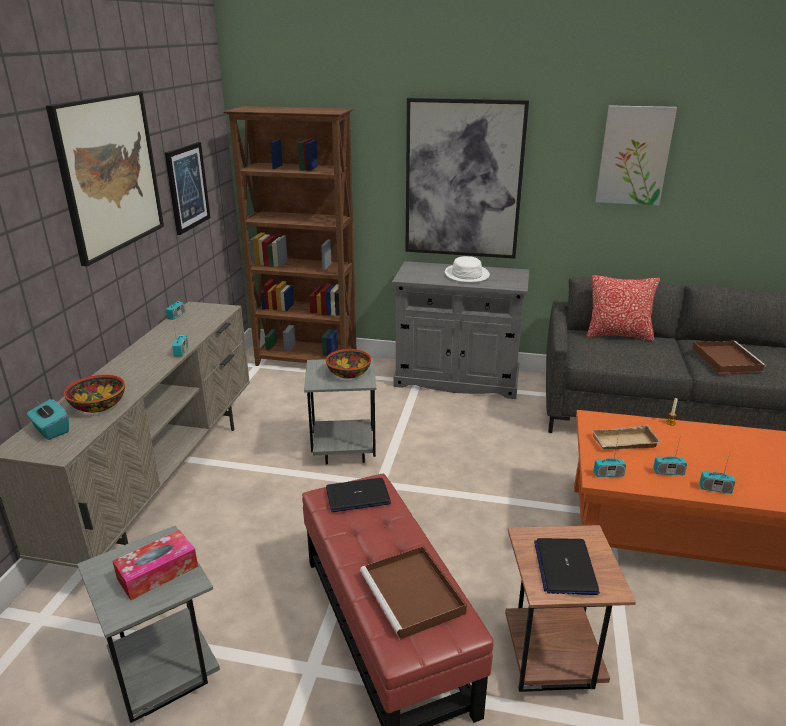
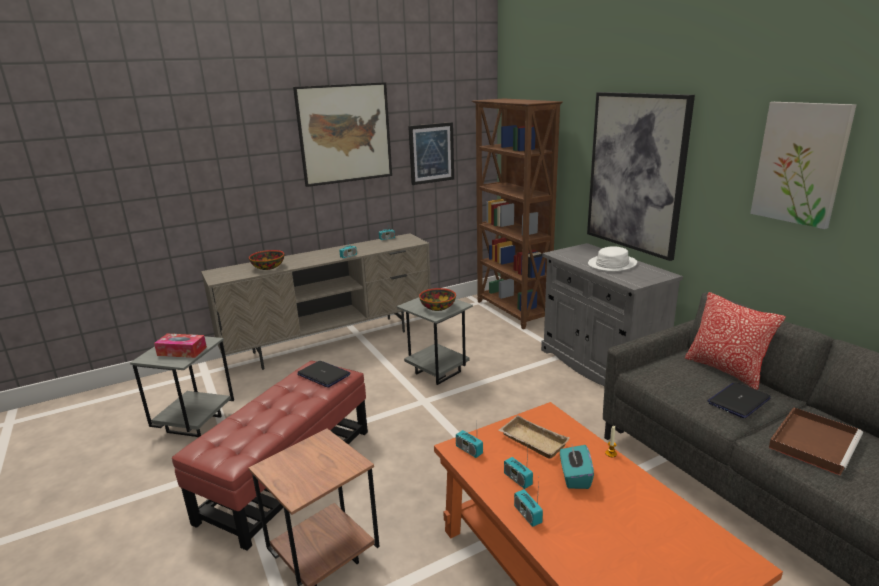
camera: 50 degrees right, 5 degrees down
turquoise tissue box [26,399,69,440] -> turquoise tissue box moved to [560,445,594,489]
brown tray [360,546,467,640] -> none
laptop [534,538,600,595] -> laptop moved to [707,382,771,418]

